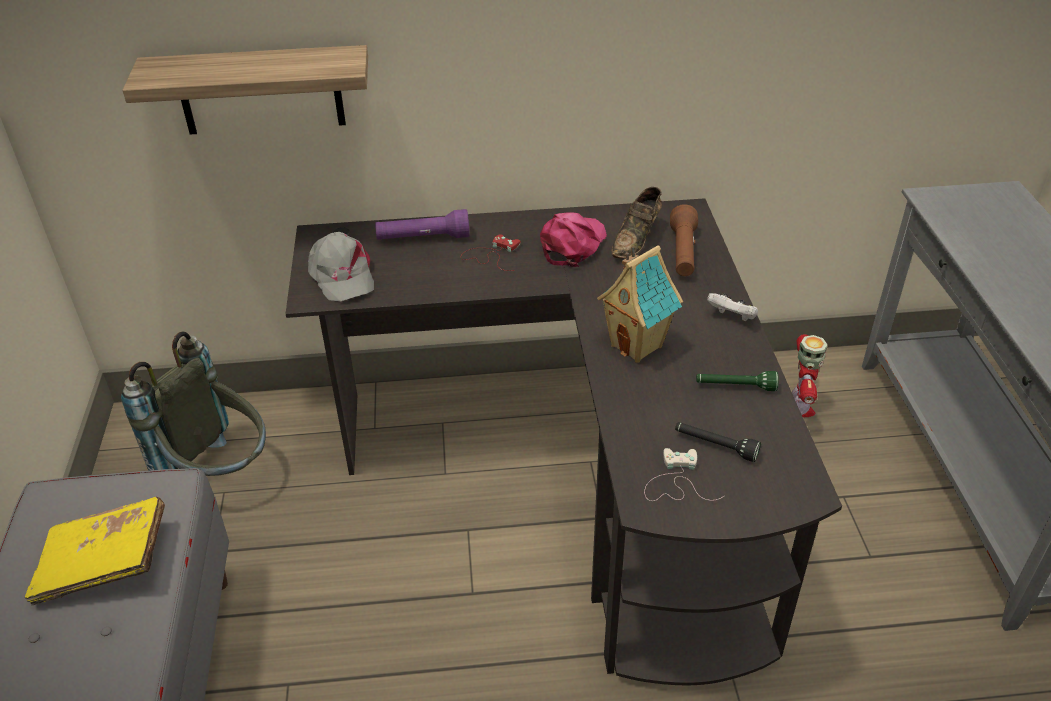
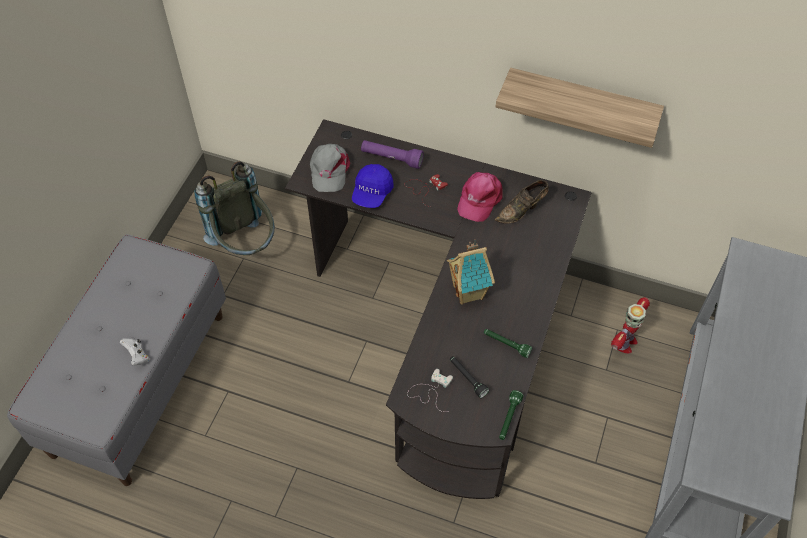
camera: 25 degrees right, 15 degrees up
yellow book [25,497,165,605] -> none
shelf [123,45,368,135] -> shelf moved to [496,68,664,148]
pink cap [540,212,607,267] -> pink cap turned 150 degrees clockwise [457,172,503,222]
brown flashlight [670,204,698,276] -> none
white game controller [707,293,758,322] -> white game controller moved to [120,338,149,365]
none -> blue cap [352,164,394,208]
none -> green flashlight [499,390,523,440]

